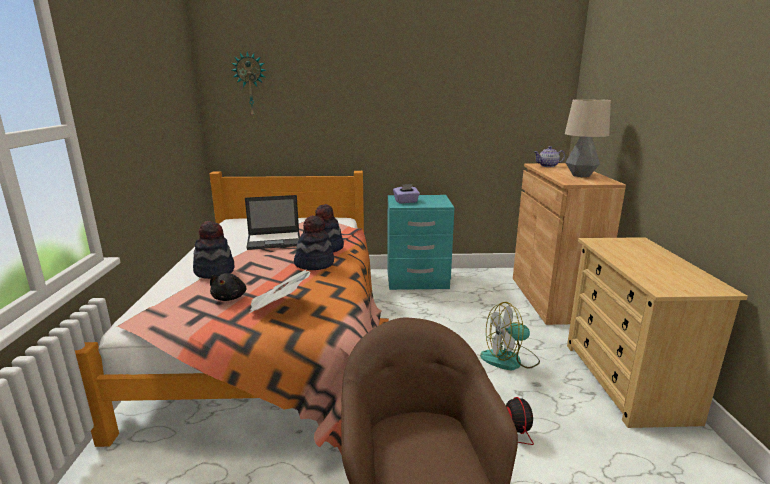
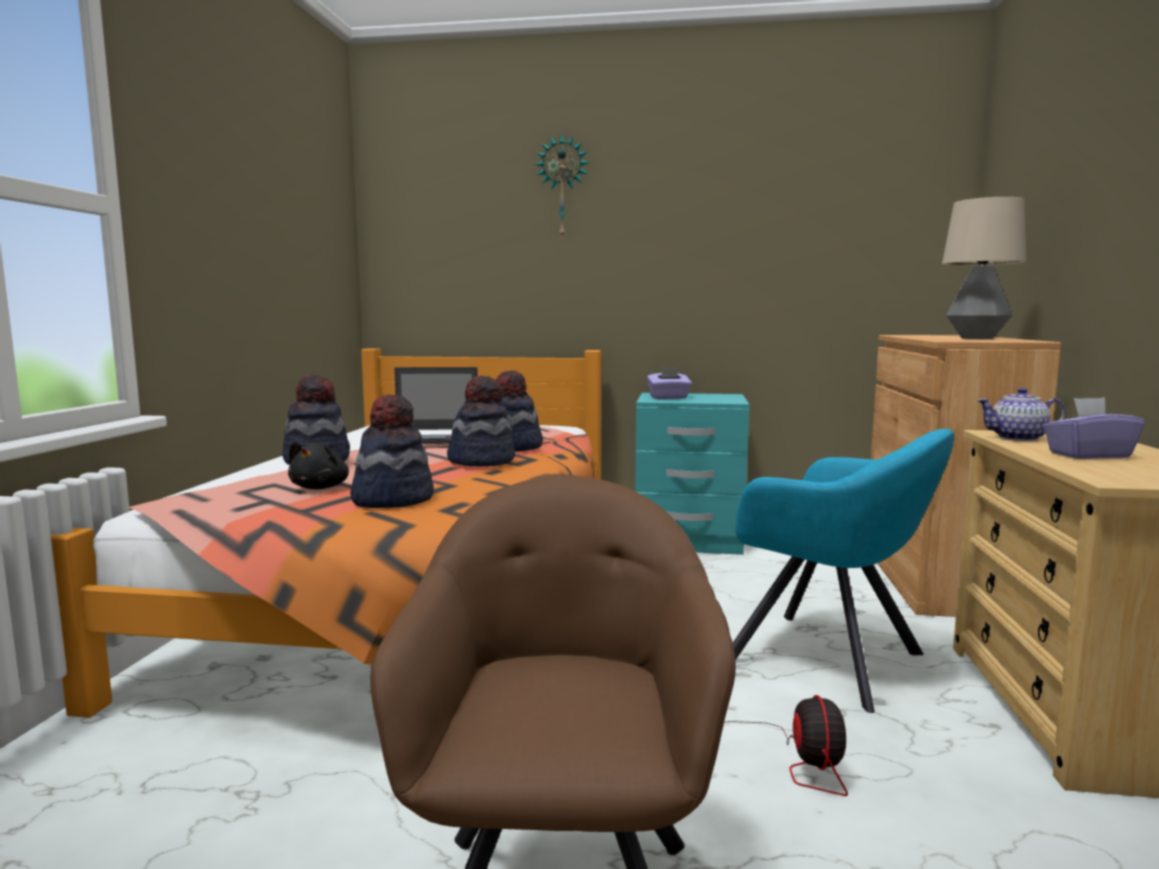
camera: 10 degrees right, 10 degrees down
wall clock [232,51,266,116] -> wall clock moved to [535,134,590,239]
newspaper [249,270,310,313] -> hat [350,394,434,508]
fan [480,302,540,370] -> turquoise armchair [733,429,954,713]
teapot [534,146,565,167] -> teapot moved to [977,388,1066,441]
none -> purple tissue box [1043,397,1145,459]

